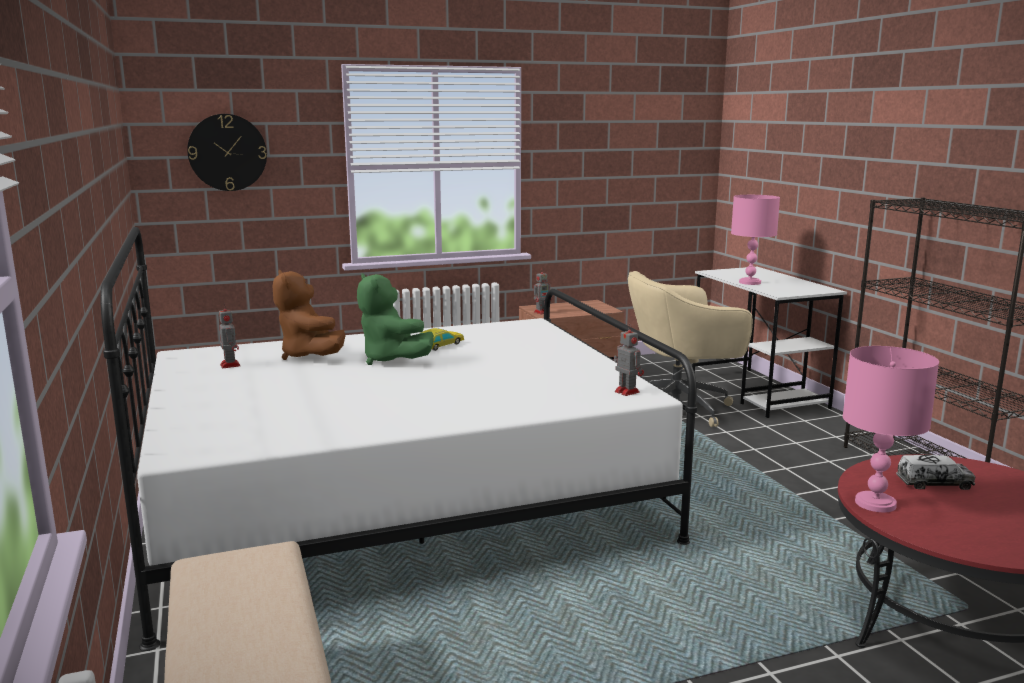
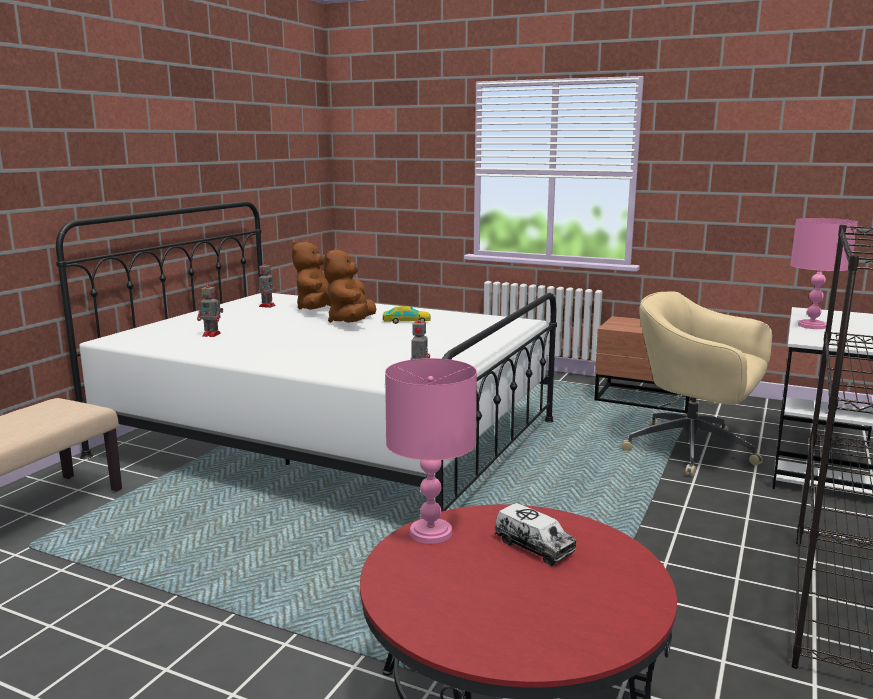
camera: 45 degrees right, 0 degrees up
wall clock [187,114,267,191] -> none
green plush toy [357,273,434,365] -> brown plush toy [323,248,376,323]
toy robot [534,268,552,314] -> toy robot moved to [197,281,223,337]

